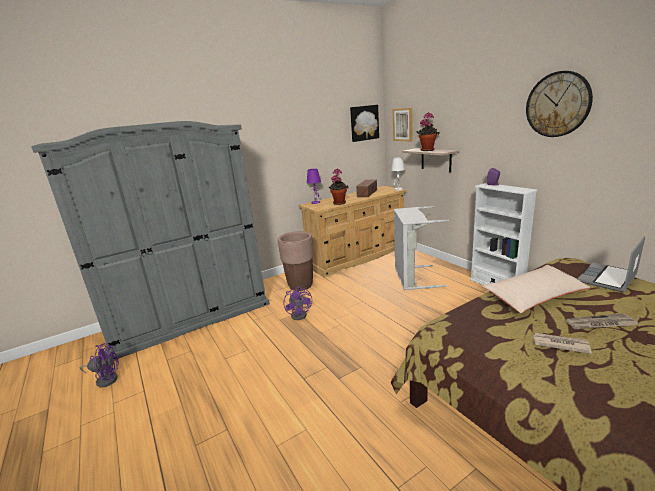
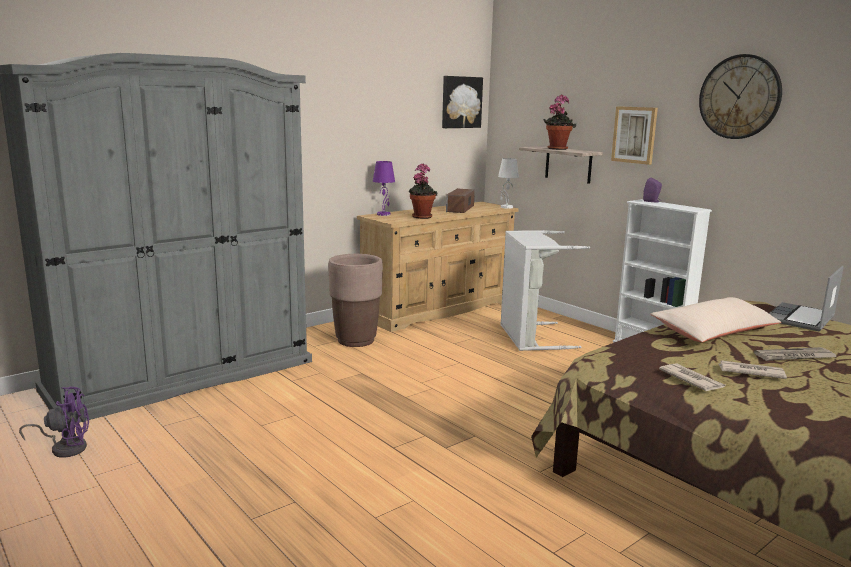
camera: 10 degrees left, 5 degrees down
purple fan [284,286,312,320] -> none
picture [393,108,412,142] -> picture moved to [611,106,658,165]
none -> newspaper [659,363,725,391]

